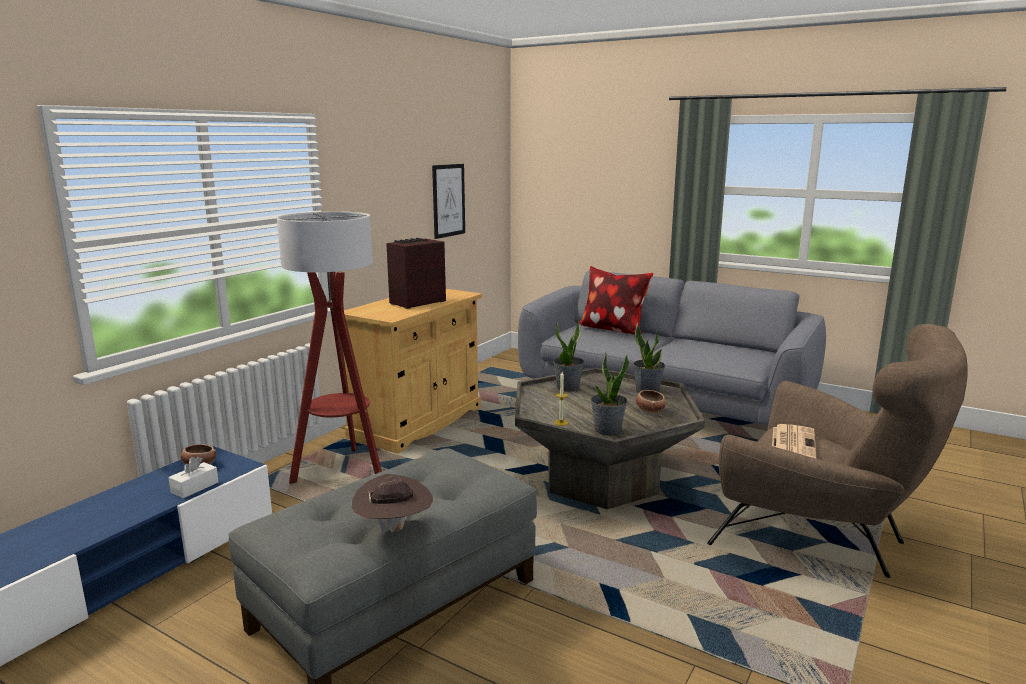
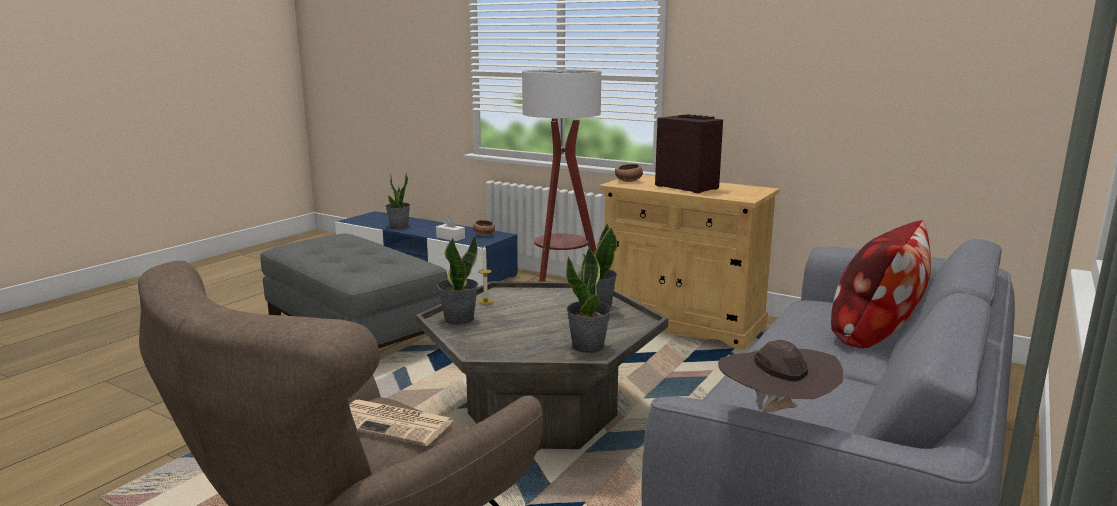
camera: 90 degrees right, 0 degrees up
brown hat [352,474,433,535] -> brown hat moved to [718,340,843,412]
picture [432,164,465,239] -> none
bowl [636,390,666,413] -> bowl moved to [615,164,643,182]
none -> potted plant [385,173,410,229]

